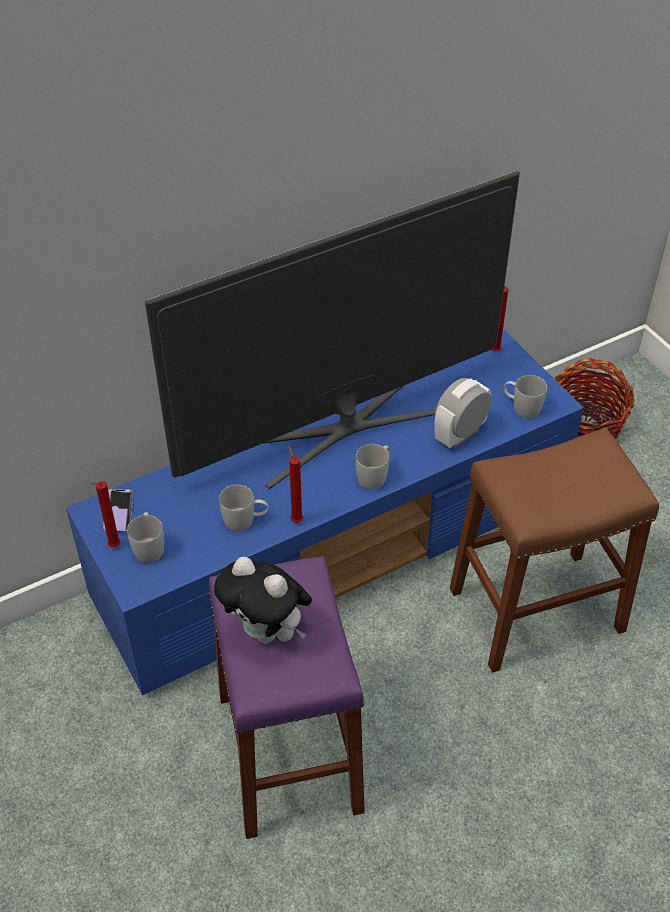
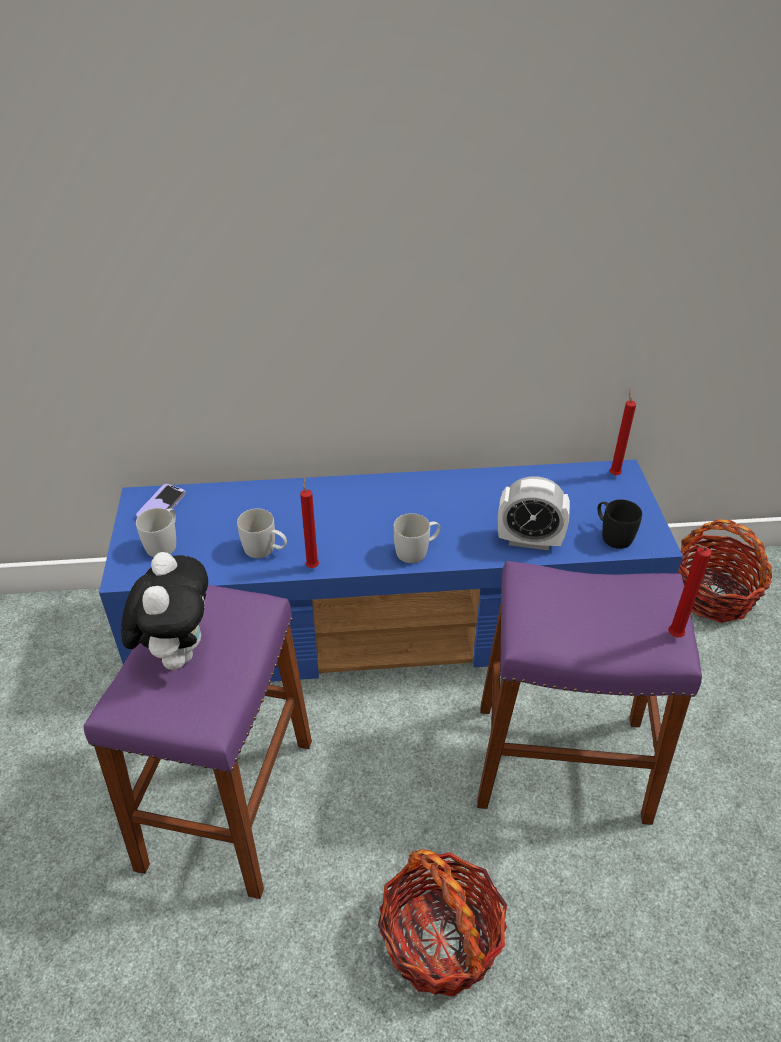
camera: 25 degrees right, 5 degrees down
red candle [90,481,121,547] -> red candle moved to [668,544,712,637]
television [145,170,520,489] -> none
plush toy [214,557,312,644] -> plush toy turned 150 degrees counterclockwise [121,552,208,670]
alarm clock [434,378,492,448] -> alarm clock turned 150 degrees counterclockwise [498,476,570,551]
brown stool [450,428,659,673] -> purple stool [477,561,702,825]
white mug [504,375,547,418] -> black mug [597,499,642,549]
none -> basket [378,849,507,997]

